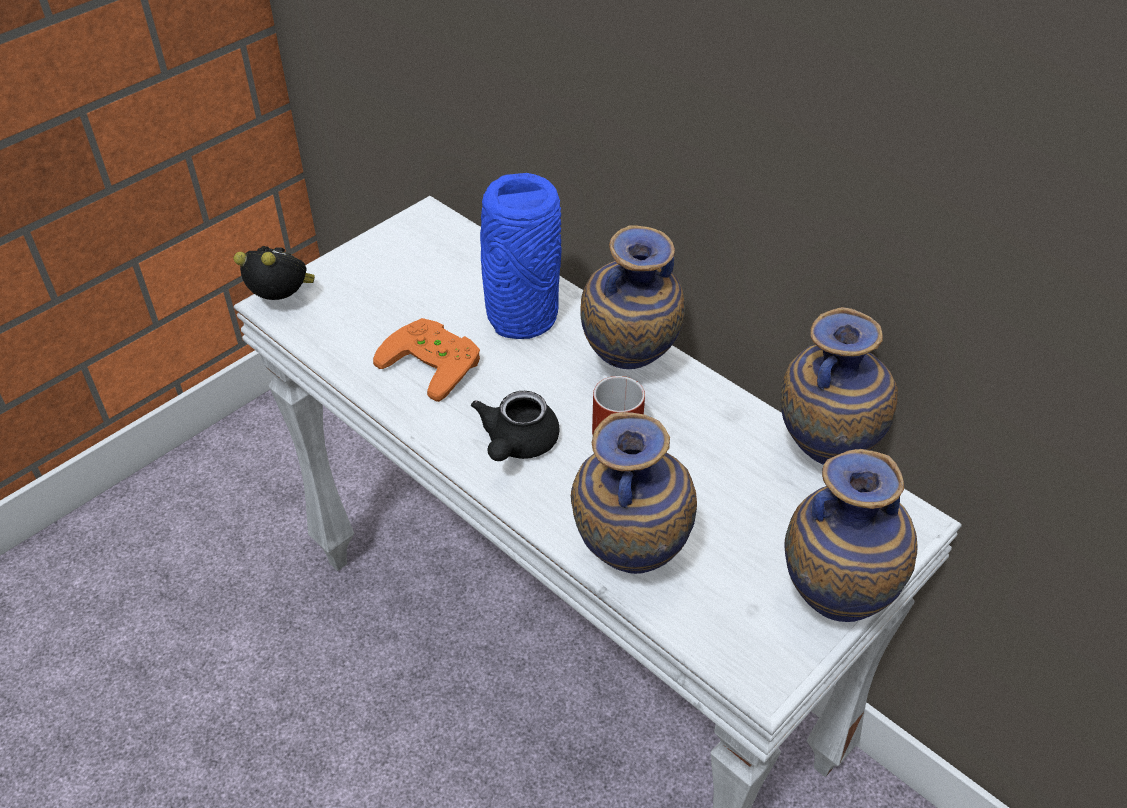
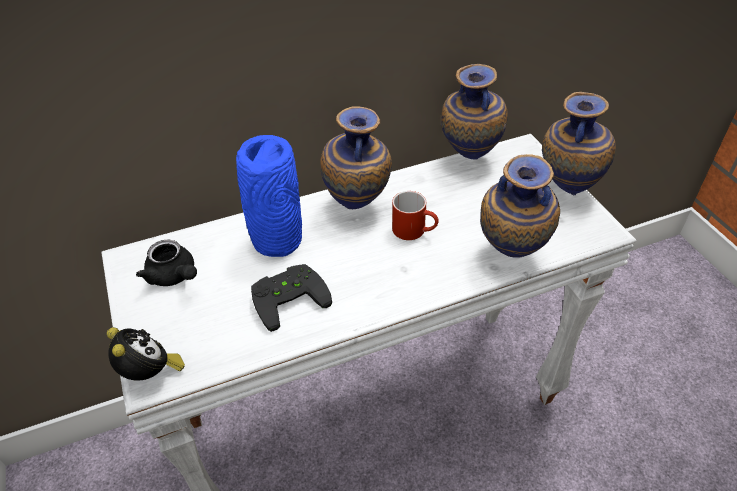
camera: 65 degrees left, 0 degrees up
alarm clock [234,246,315,300] -> alarm clock turned 105 degrees clockwise [107,327,185,381]
orange game controller [373,318,480,402] -> black game controller [251,264,332,332]
black teapot [471,391,560,461] -> black teapot moved to [136,240,197,286]

